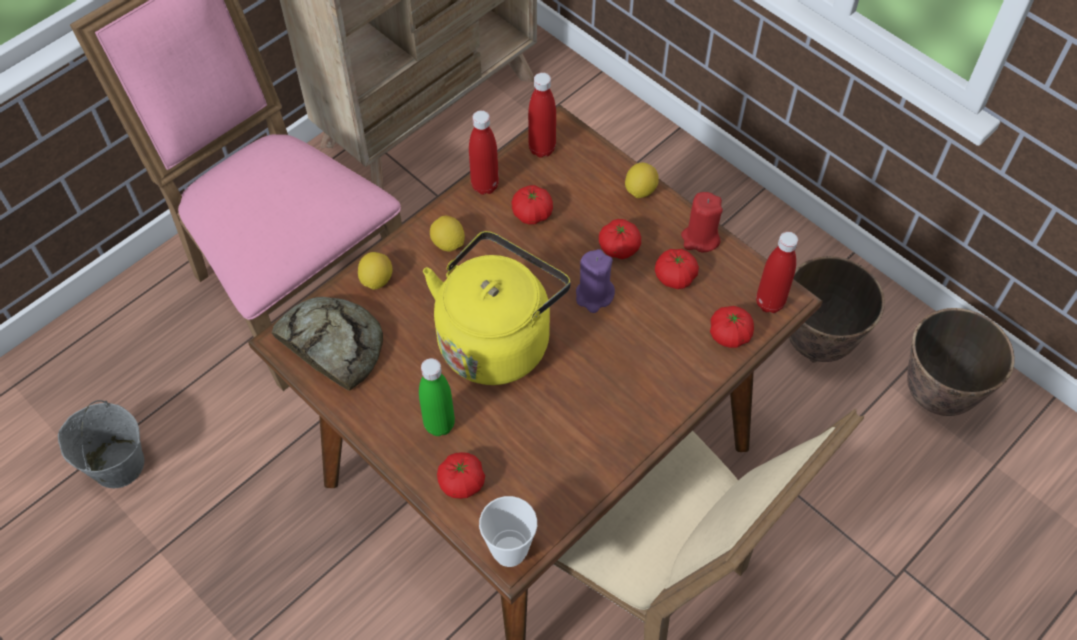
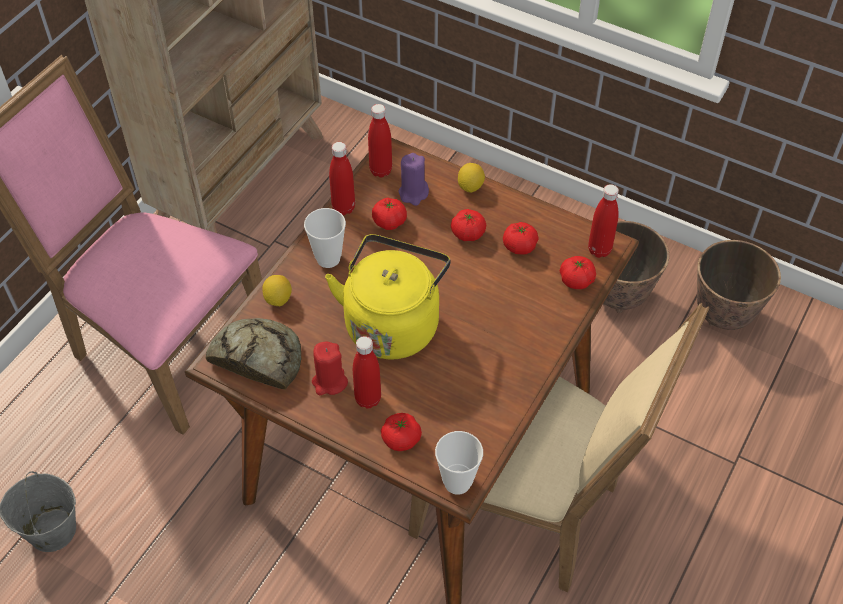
camera: 15 degrees left, 5 degrees down
green bottle [419,358,455,436] -> red bottle [353,336,381,409]
lemon [430,216,465,252] -> cup [304,208,346,268]
purple candle [576,249,615,313] -> purple candle moved to [398,153,429,206]
red candle [681,192,723,253] -> red candle moved to [312,342,348,395]

